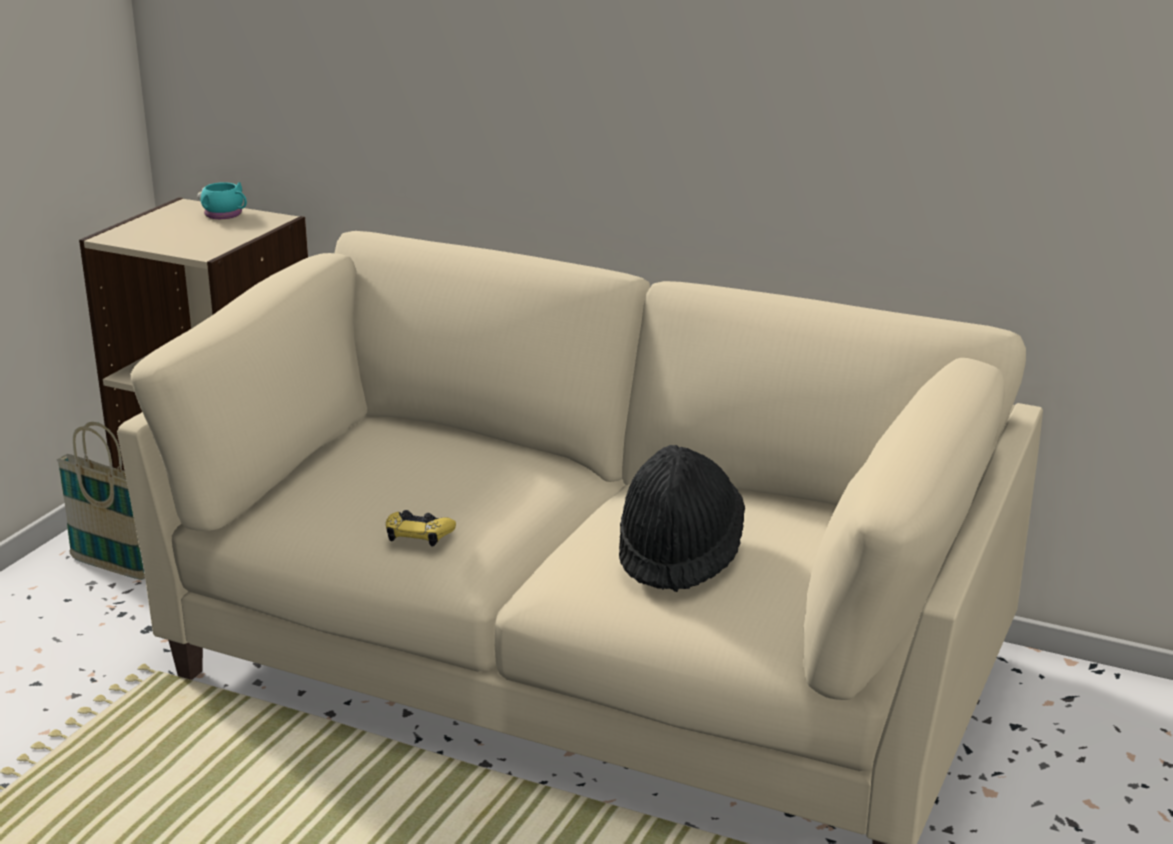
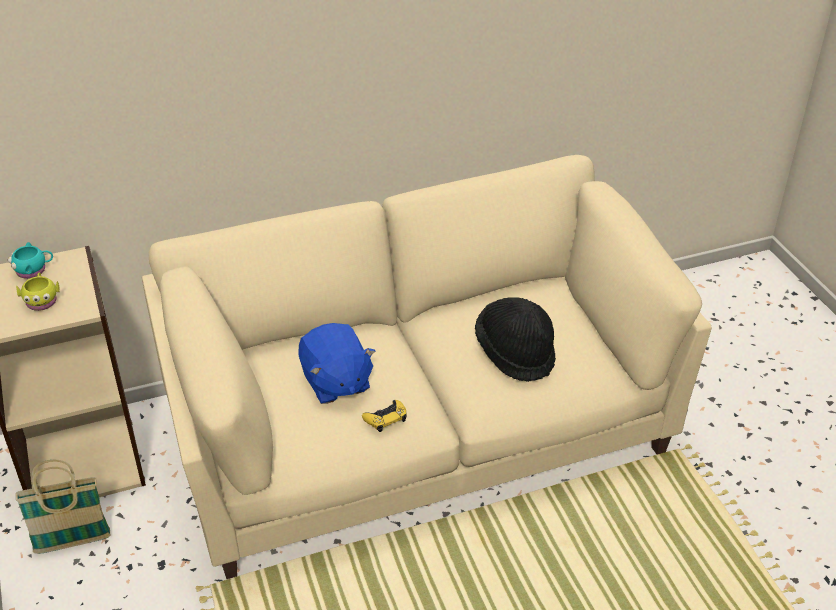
camera: 45 degrees left, 15 degrees up
none -> yellow mug [16,272,60,311]
none -> blue plush toy [298,323,375,404]

